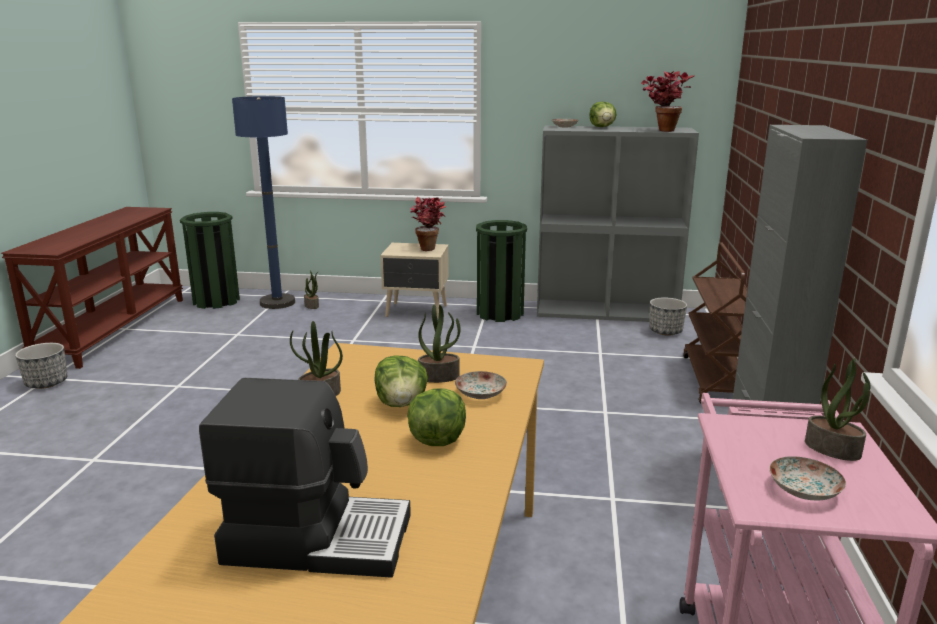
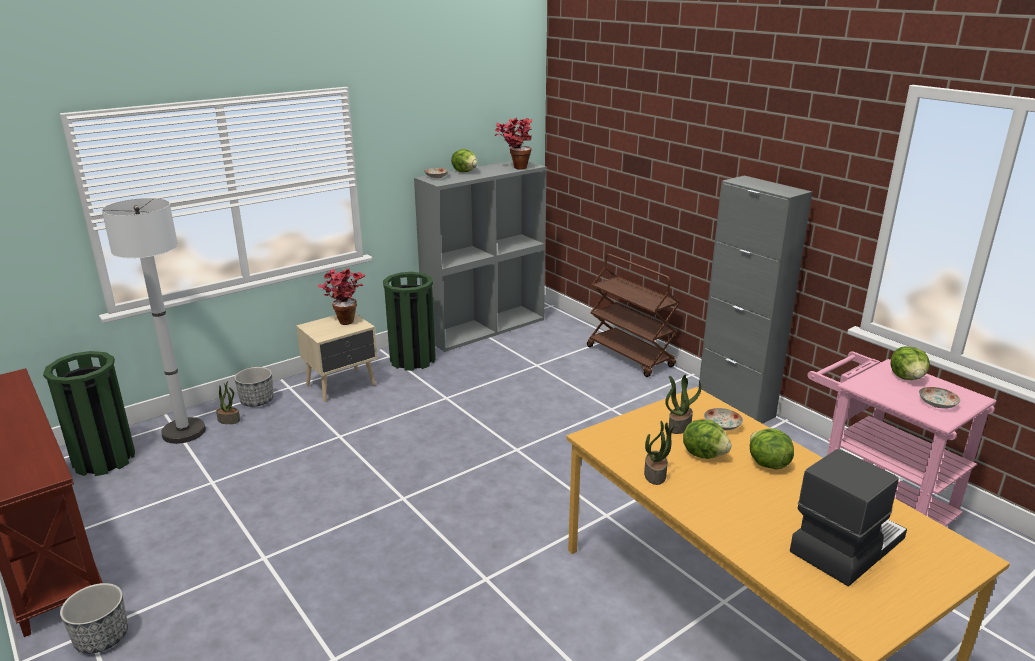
camera: 45 degrees left, 5 degrees up
blue floor lamp [232,96,295,309] -> white floor lamp [102,198,206,444]
planter [649,297,687,336] -> planter moved to [234,367,274,407]
potted plant [805,358,871,461] -> lettuce [890,346,930,380]

